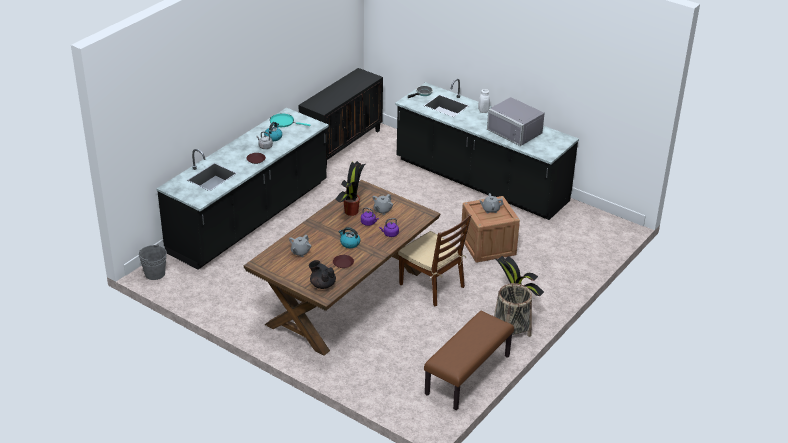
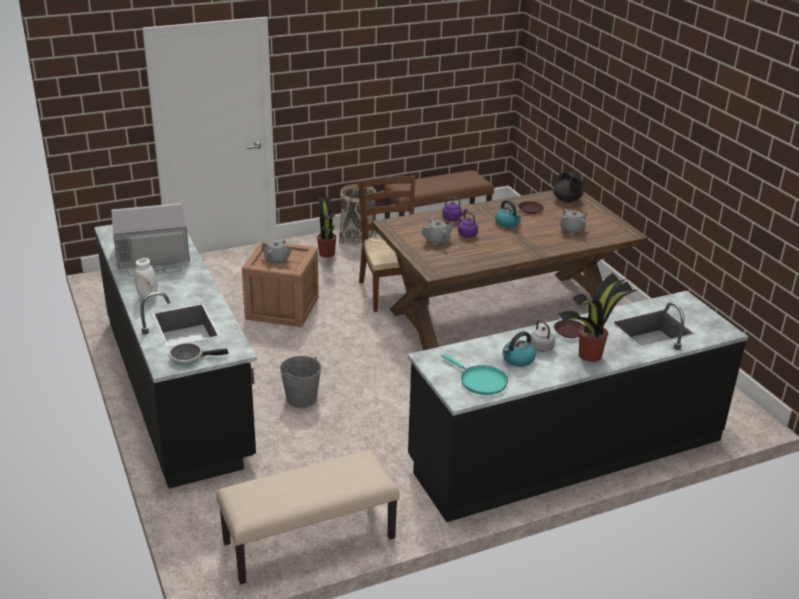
camera: 150 degrees left, 5 degrees down
grey bucket [139,244,167,280] -> grey bucket moved to [280,356,322,408]
black cabinet [299,68,383,168] -> beige bench [217,450,399,584]
potted plant [335,161,365,216] -> potted plant moved to [558,273,640,362]
grey microwave [487,97,545,146] -> grey microwave turned 90 degrees counterclockwise [111,203,190,276]

